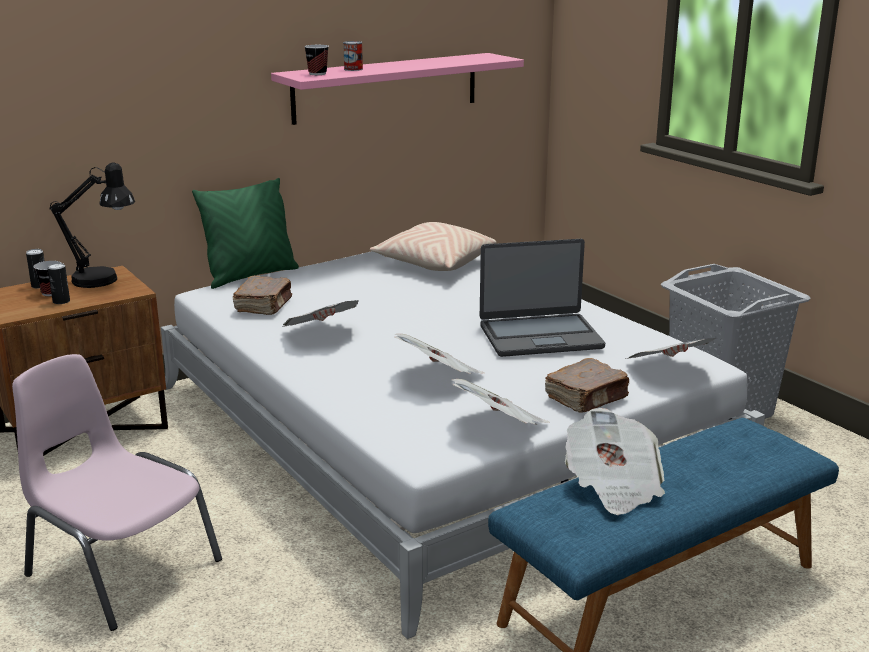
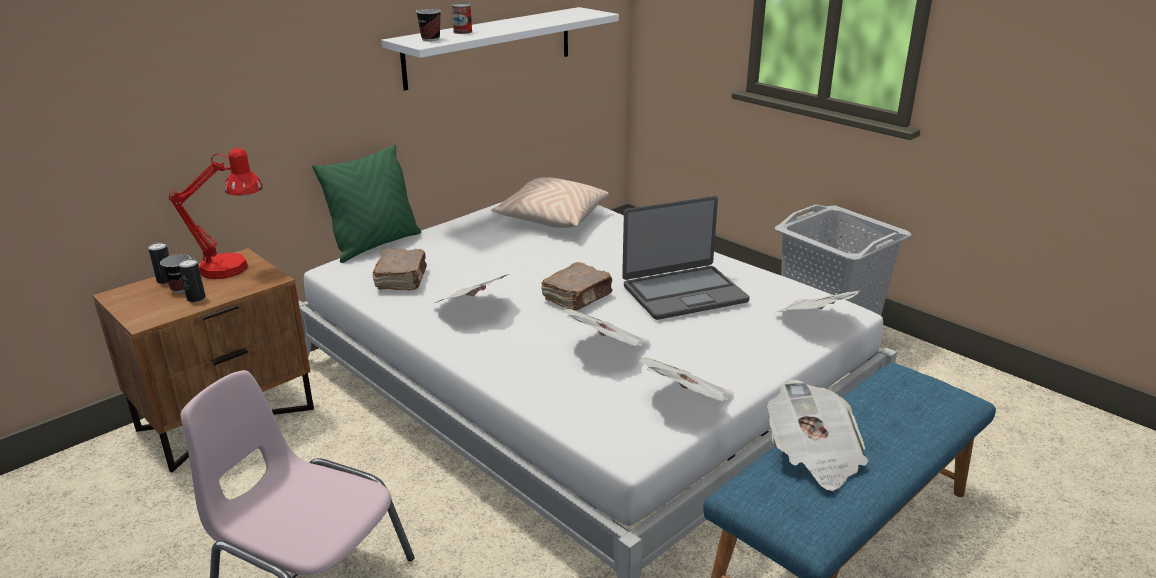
camera: 10 degrees left, 5 degrees up
black table lamp [49,162,135,288] -> red table lamp [169,148,263,279]
pink shelf [271,53,524,125] -> white shelf [381,7,619,91]
brown book [545,358,629,413] -> brown book moved to [542,262,613,311]

